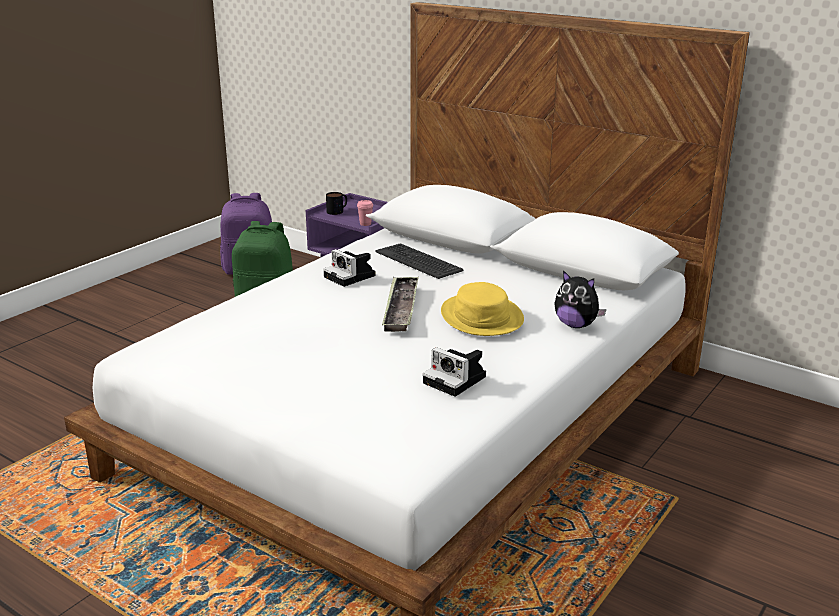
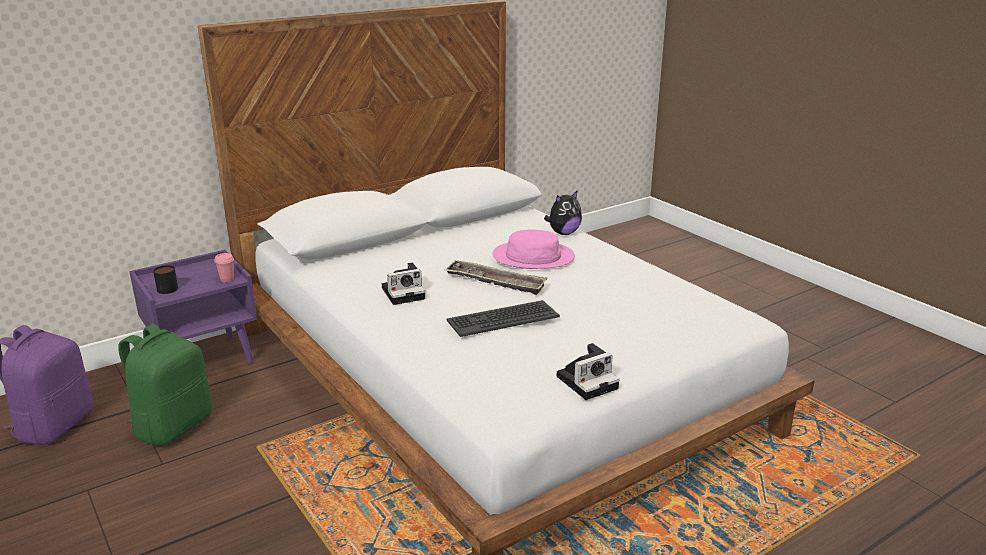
camera: 70 degrees left, 0 degrees up
keyboard [375,243,464,279] -> keyboard moved to [447,300,560,337]
camera [423,347,486,397] -> camera moved to [557,343,619,400]
yellow hat [441,282,524,336] -> pink hat [492,230,575,269]

